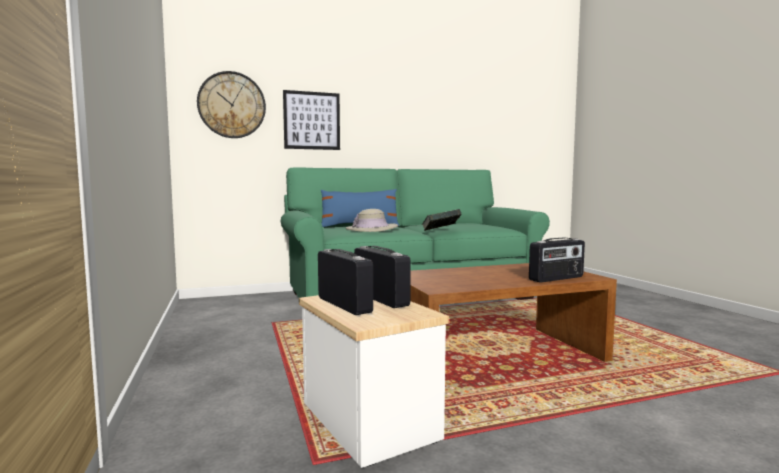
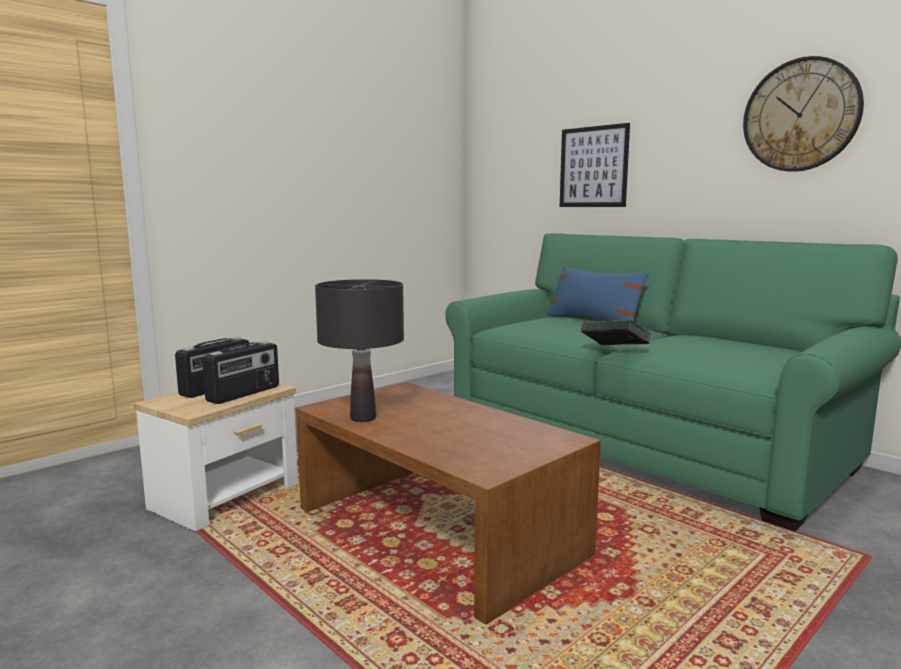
camera: 65 degrees right, 5 degrees up
wall clock [197,71,266,138] -> wall clock moved to [743,56,864,172]
beige hat [346,209,398,232] -> none
radio [529,238,585,283] -> none
none -> black table lamp [315,279,404,422]

